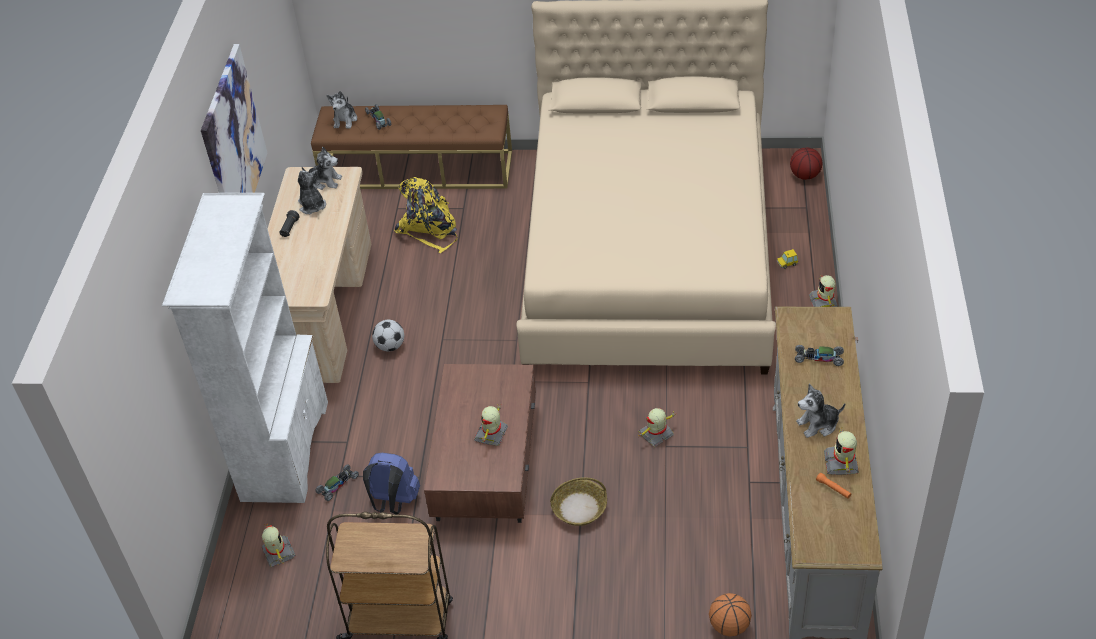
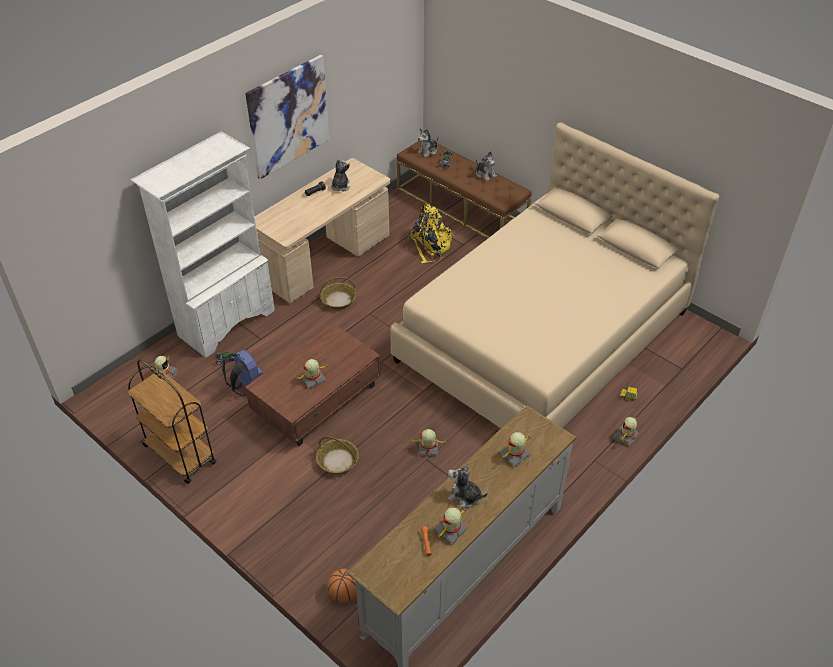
camera: 35 degrees right, 0 degrees up
plush toy [302,147,342,190] -> plush toy moved to [476,151,497,181]
football [372,320,404,352] -> basket [320,277,356,309]
basketball [790,148,822,180] -> none
toy car [795,345,844,366] -> toy robot [498,432,531,467]

